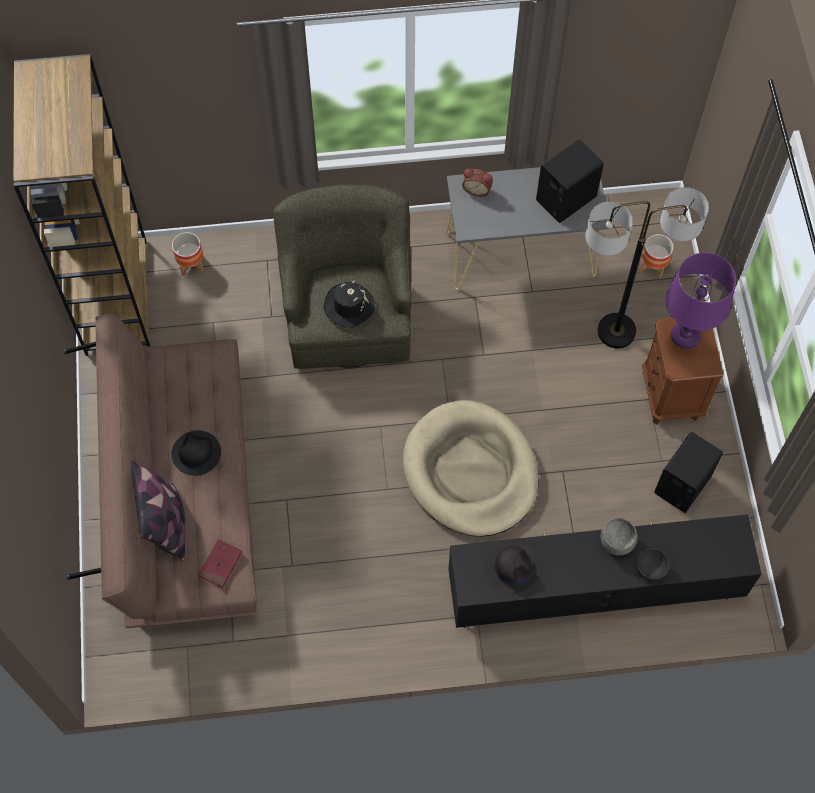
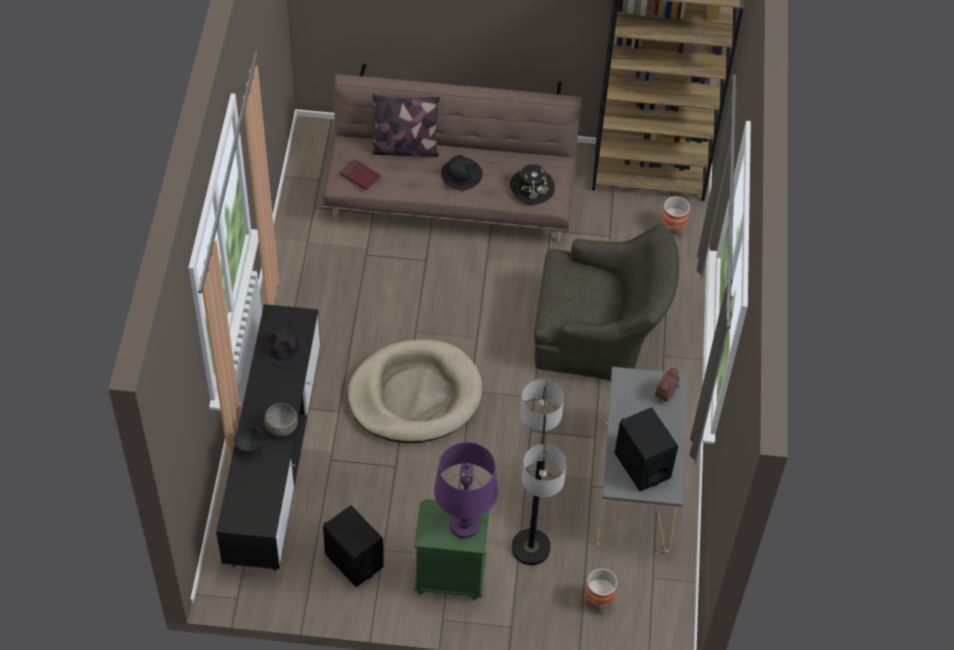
camera: 100 degrees right, 10 degrees down
black hat [324,281,376,328] -> black hat moved to [510,165,555,205]
brown nightstand [642,318,723,425] -> green nightstand [414,499,489,600]

